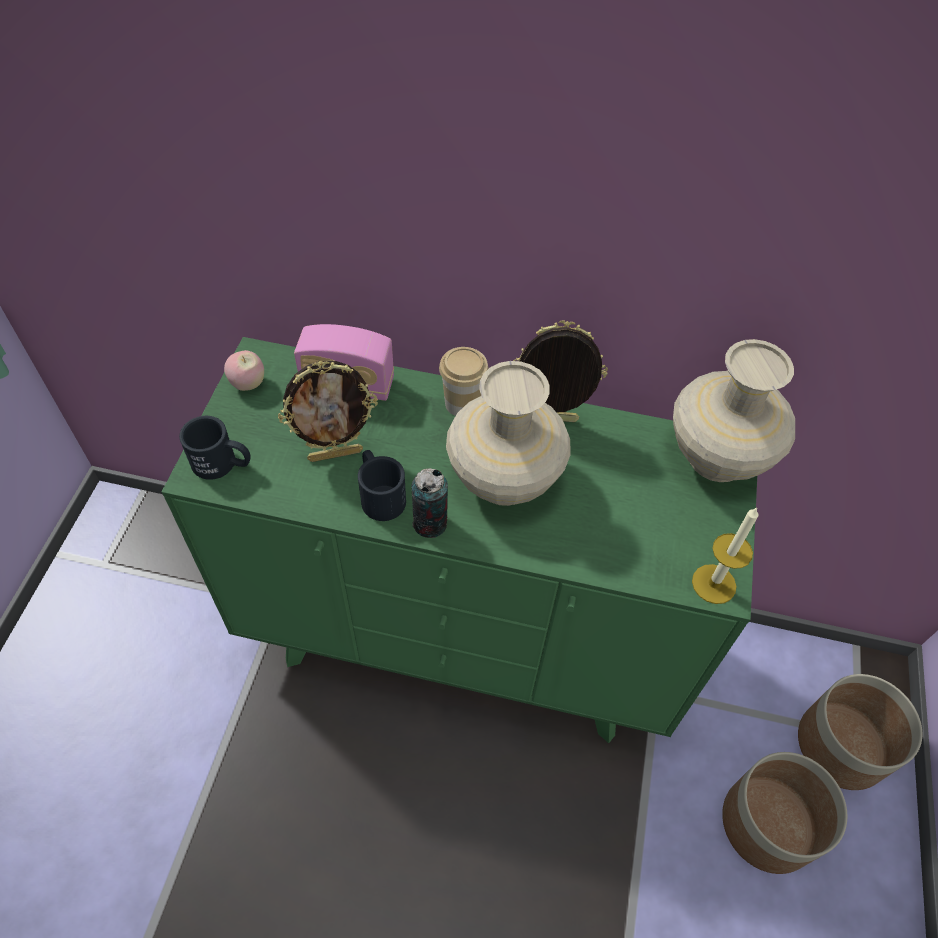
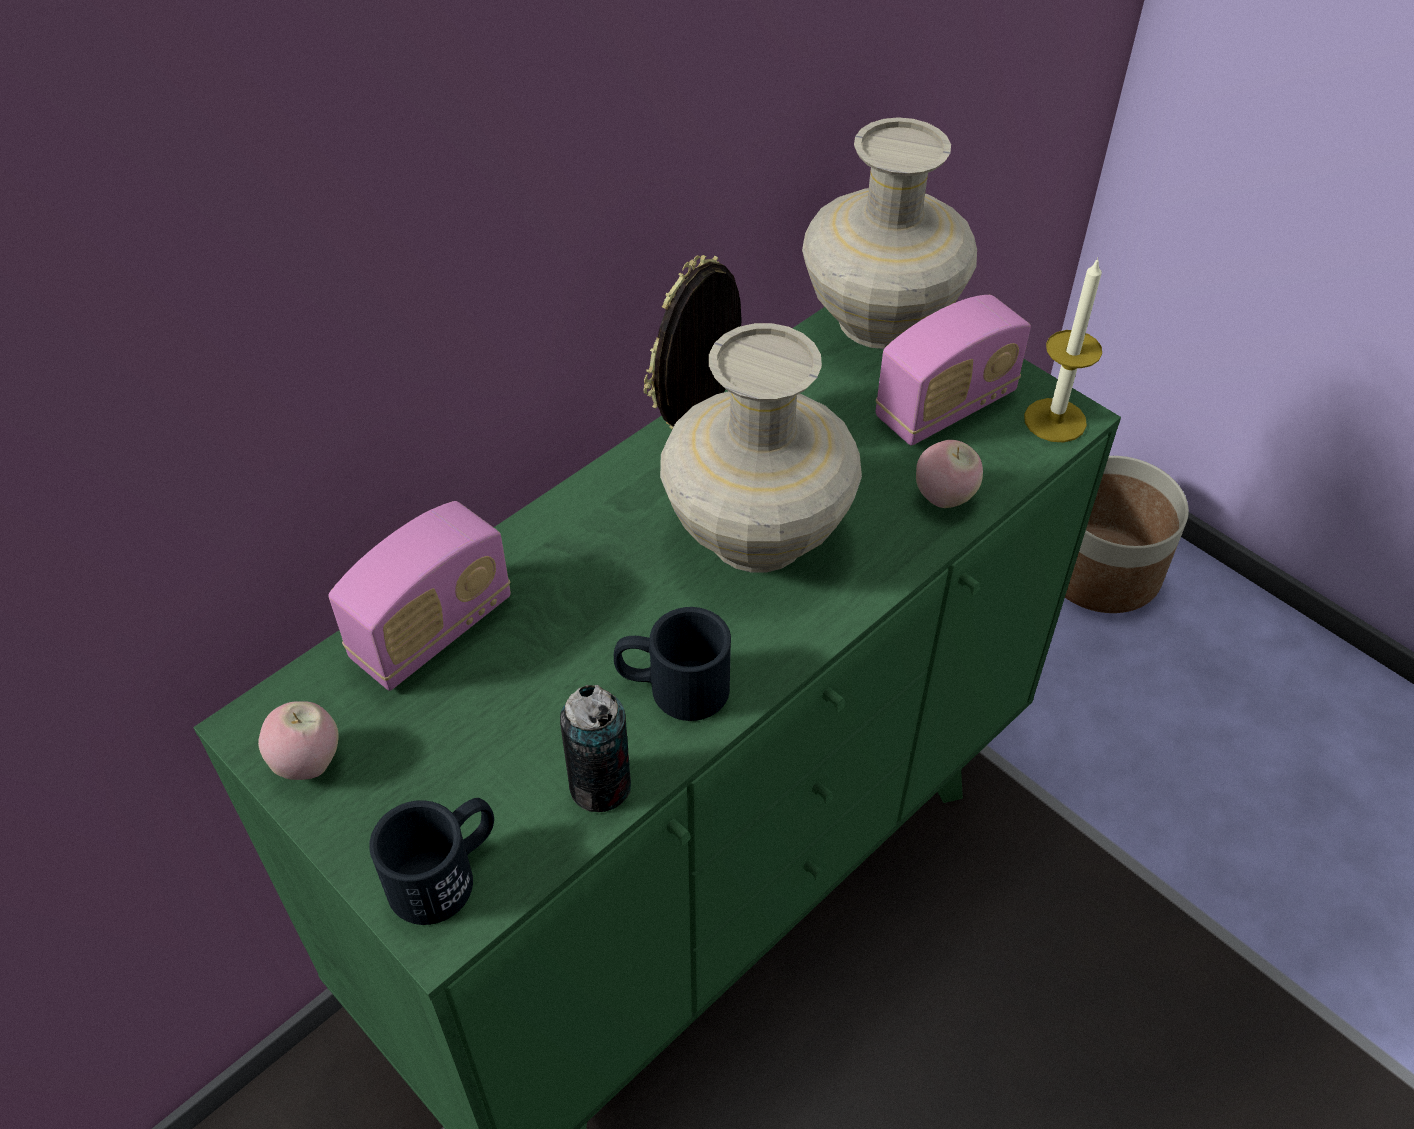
camera: 55 degrees left, 5 degrees down
picture frame [278,360,378,462] -> none
can [411,468,448,538] -> can moved to [560,685,631,812]
cup [439,347,488,416] -> none
planter [722,752,847,874] -> none
none -> radio [876,295,1031,446]
none -> apple [916,440,983,508]

